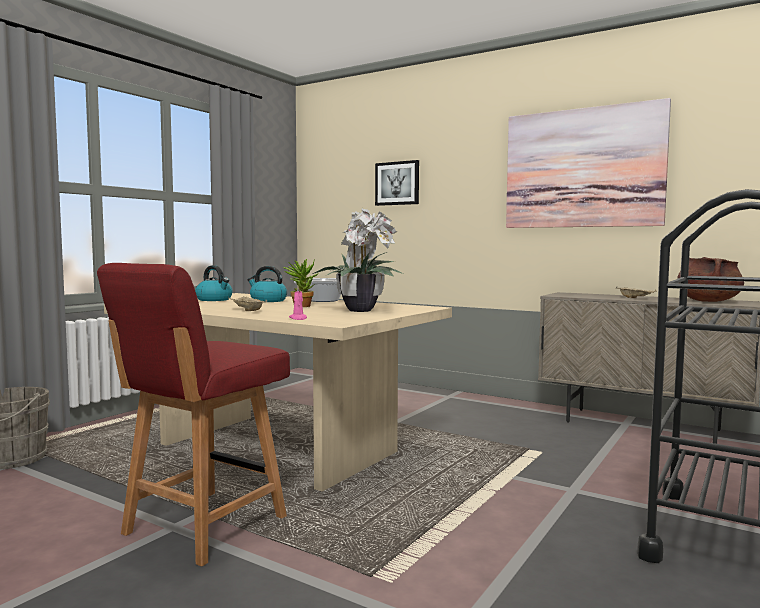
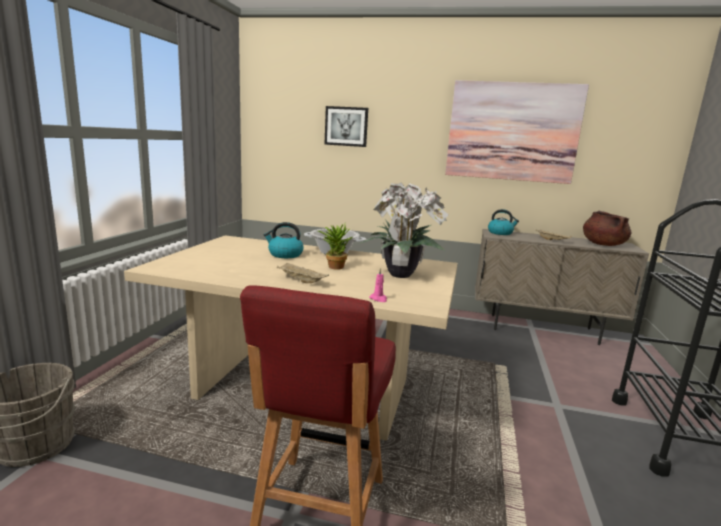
camera: 20 degrees left, 10 degrees up
kettle [195,265,233,301] -> kettle moved to [488,209,519,235]

